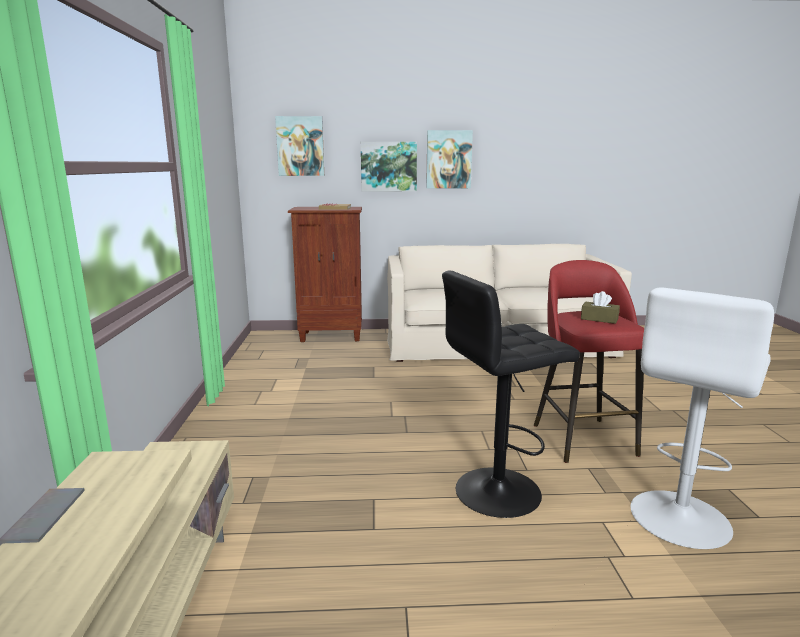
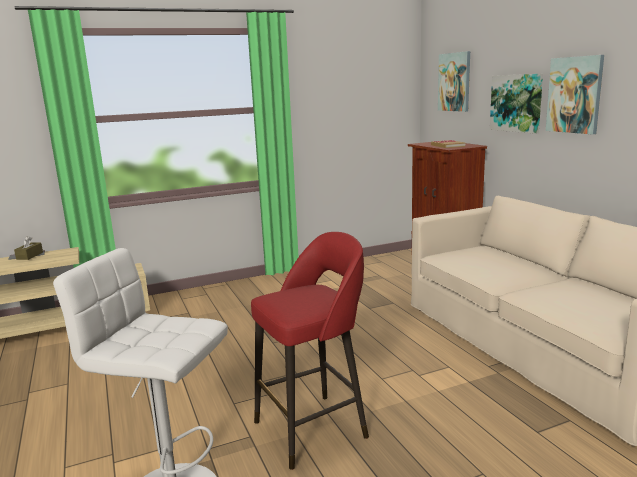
camera: 70 degrees right, 0 degrees up
black stool [442,271,580,518] -> none
brown tissue box [581,291,620,324] -> brown tissue box moved to [14,236,43,260]

